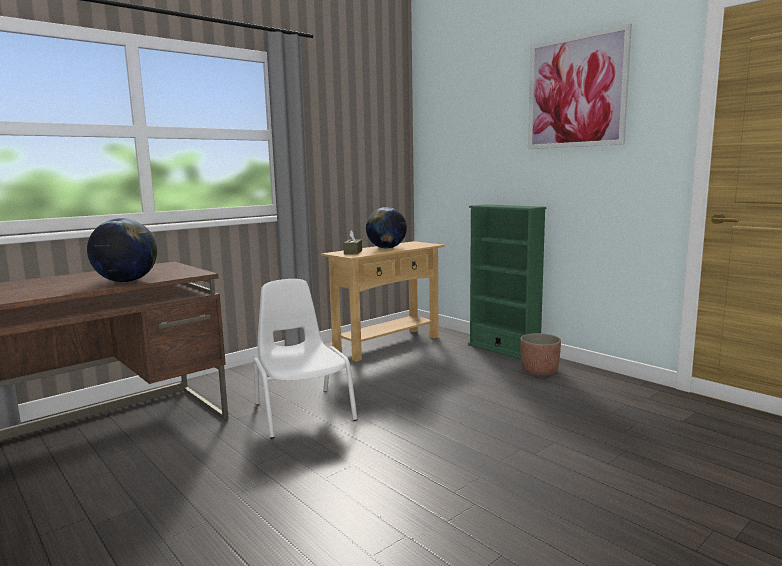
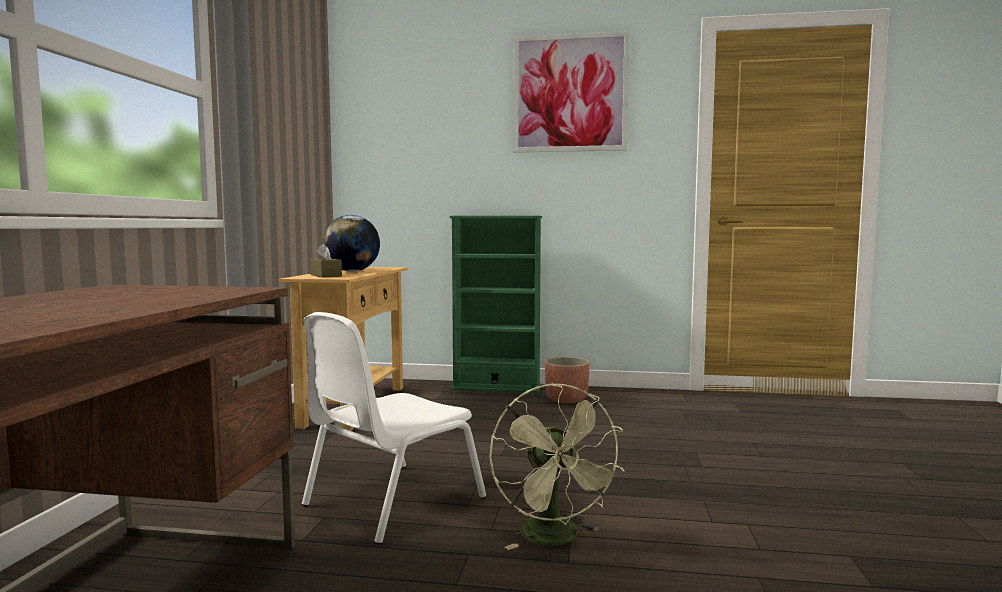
camera: 40 degrees left, 5 degrees down
globe [87,218,157,282] -> none
white chair [254,279,358,438] -> white chair turned 75 degrees counterclockwise [302,312,486,544]
none -> green fan [489,383,625,550]

